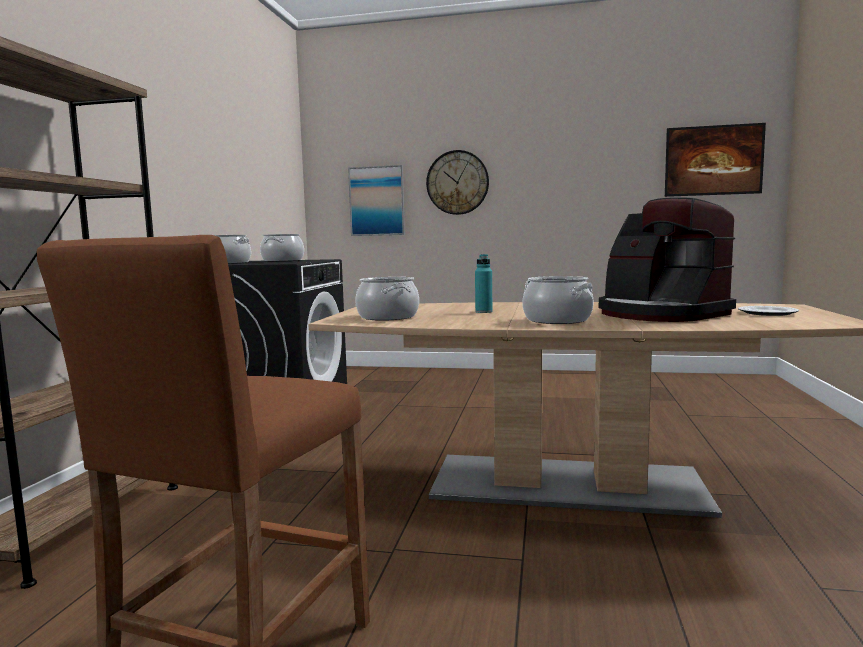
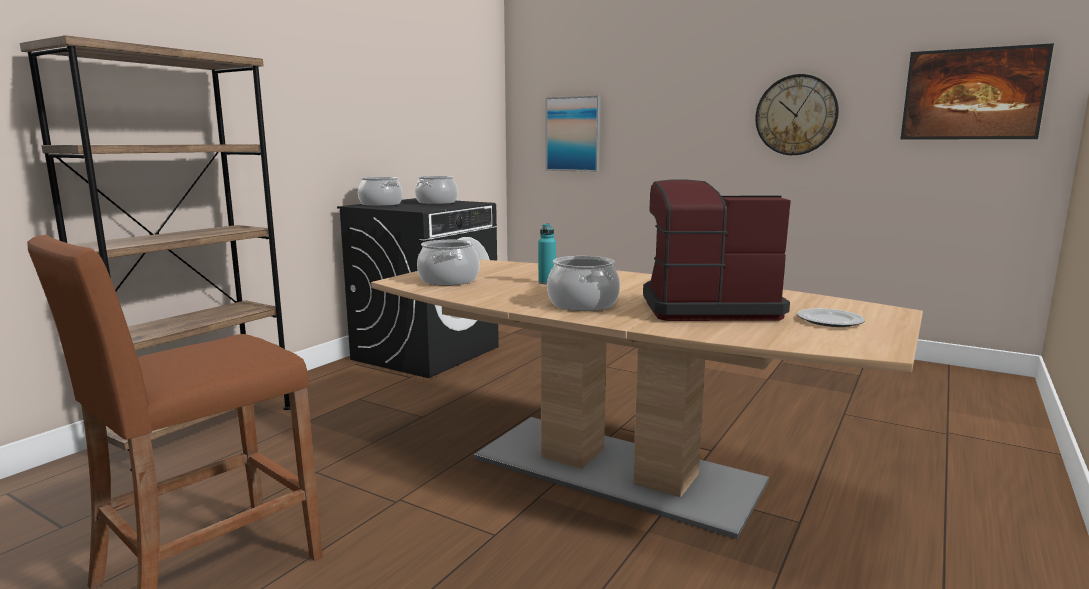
camera: 20 degrees right, 5 degrees up
wall clock [426,150,489,215] -> wall clock moved to [755,74,839,155]
coffee machine [599,197,736,322] -> coffee machine turned 105 degrees clockwise [643,179,791,321]

